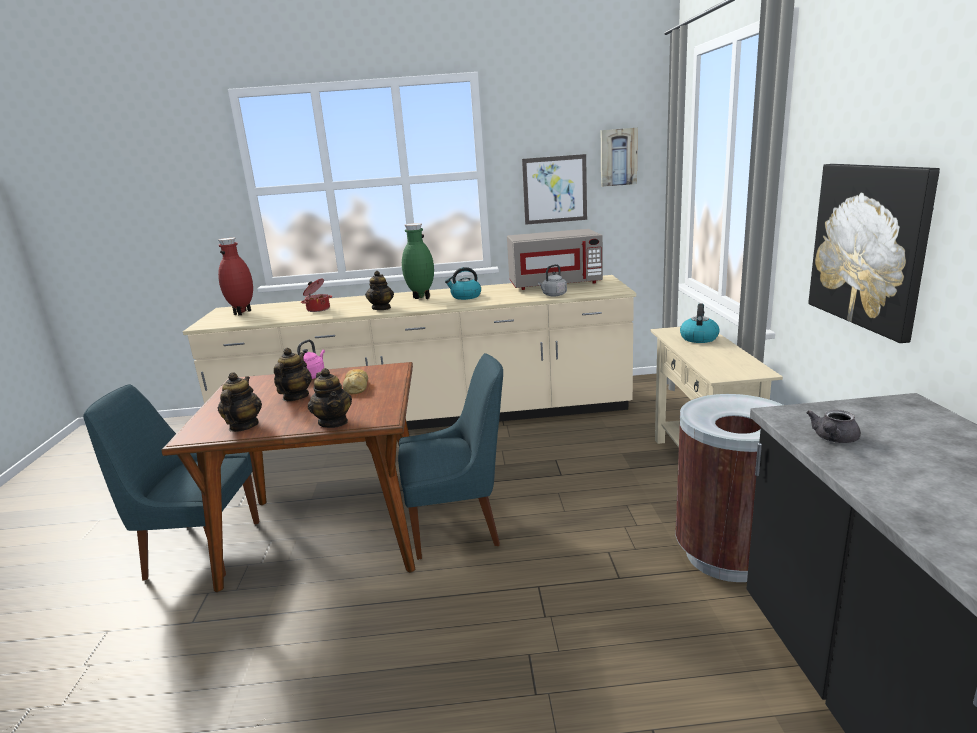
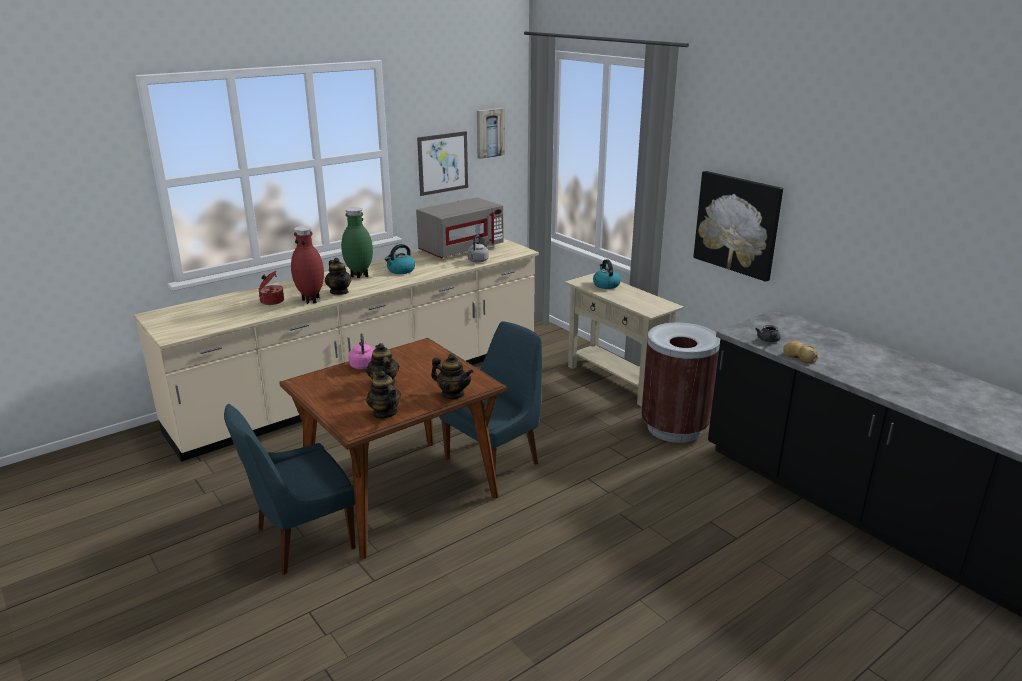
camera: 35 degrees left, 5 degrees up
red vase [218,238,253,315] -> red vase moved to [291,226,324,304]
bread [343,369,368,394] -> bread moved to [783,341,818,363]

